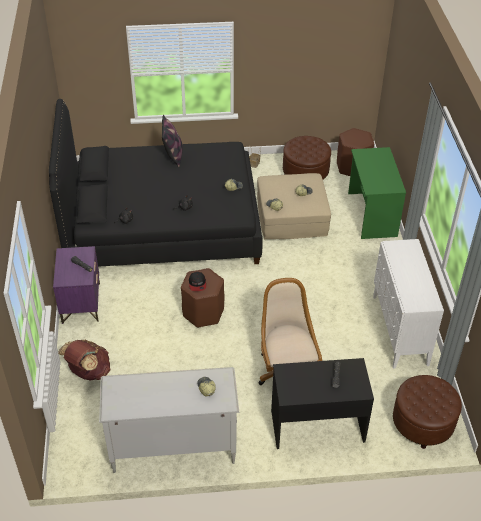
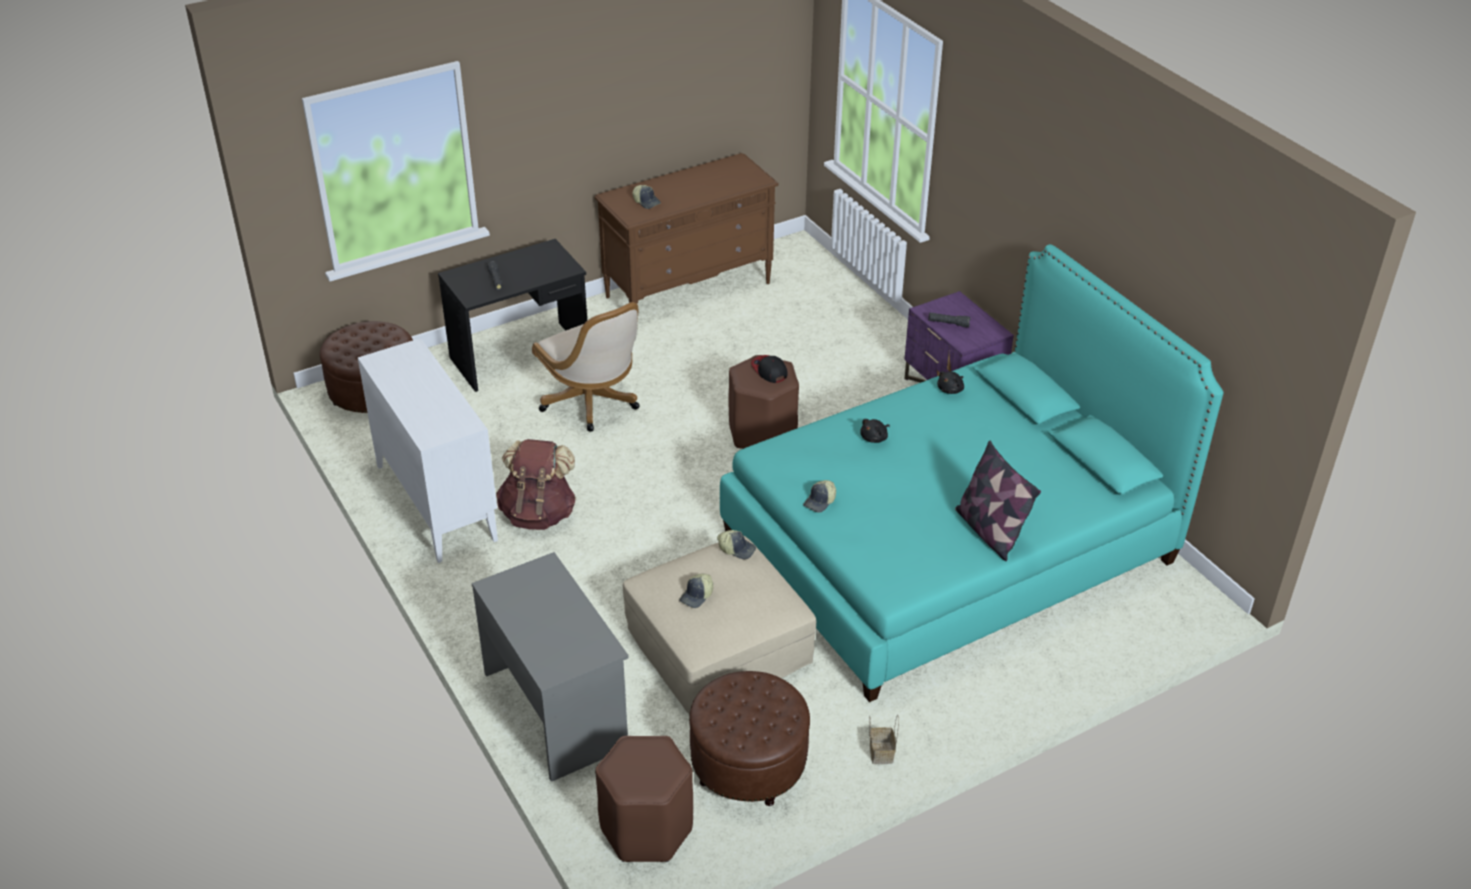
camera: 155 degrees right, 5 degrees down
black bed [49,99,263,267] -> turquoise bed [720,244,1223,702]
brown backpack [58,340,110,380] -> brown backpack moved to [496,439,576,530]
white dresser [99,367,239,473] -> brown dresser [594,153,779,304]
green desk [348,147,406,239] -> grey desk [472,552,629,782]

